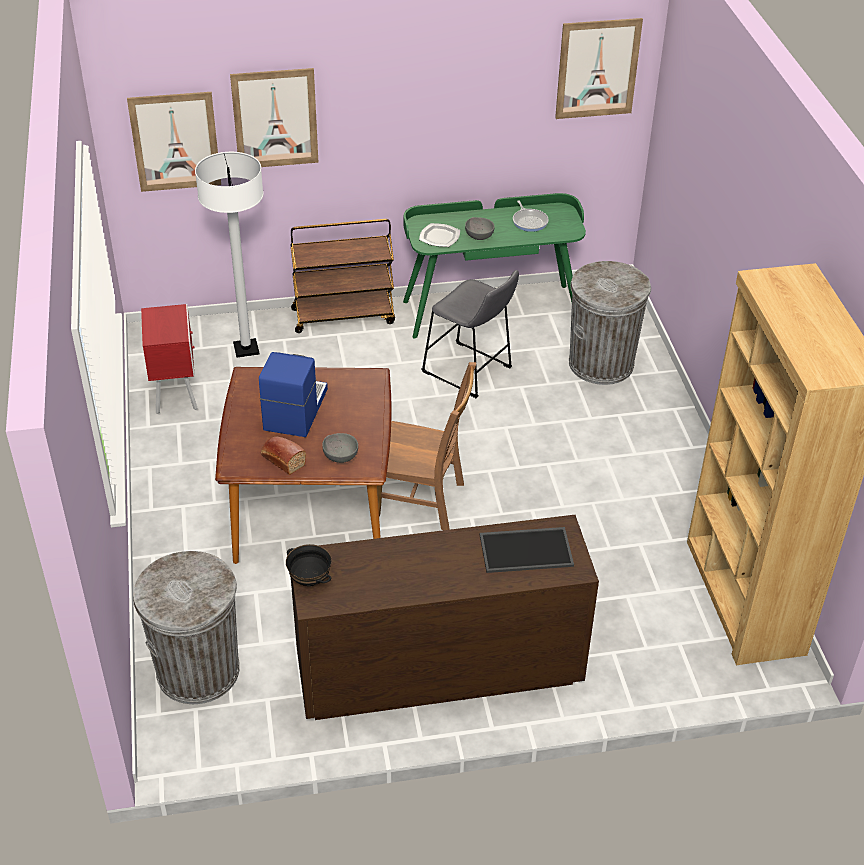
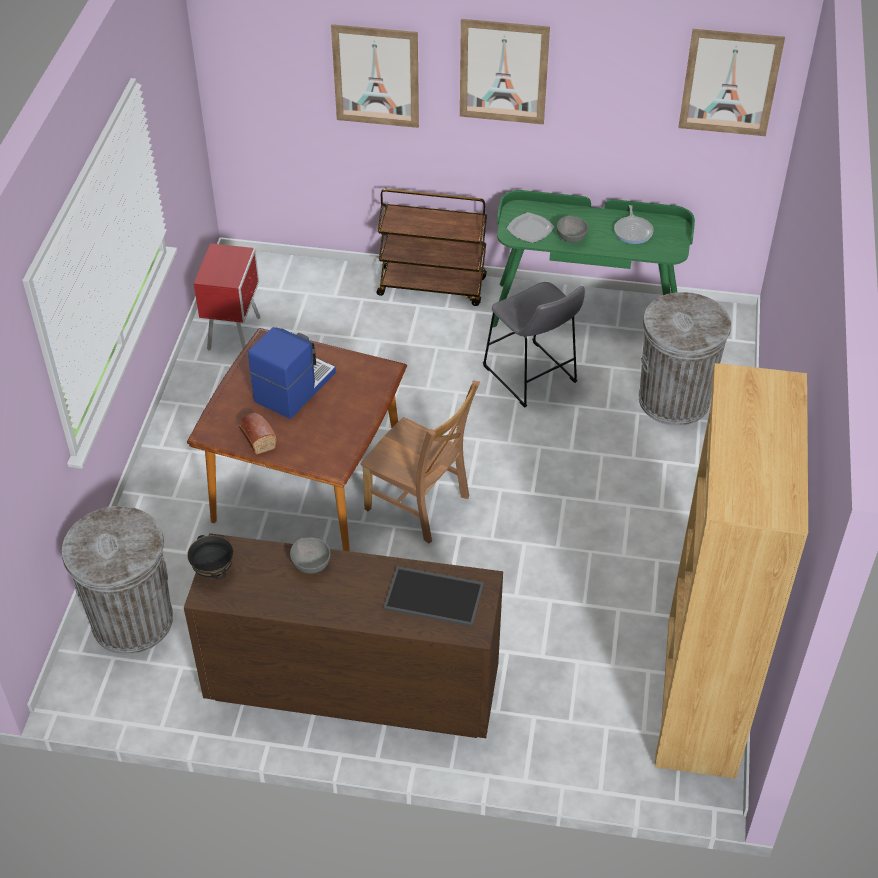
camera: 20 degrees right, 5 degrees up
picture [127,92,221,192] -> picture moved to [460,19,550,125]
white floor lamp [195,152,264,358] -> none
grey bowl [322,433,358,463] -> grey bowl moved to [290,537,330,573]

